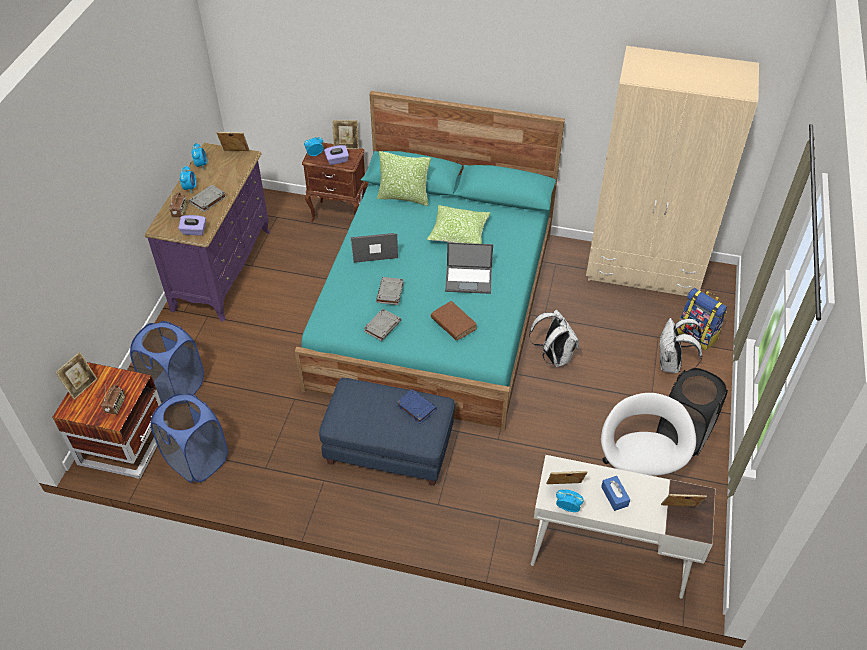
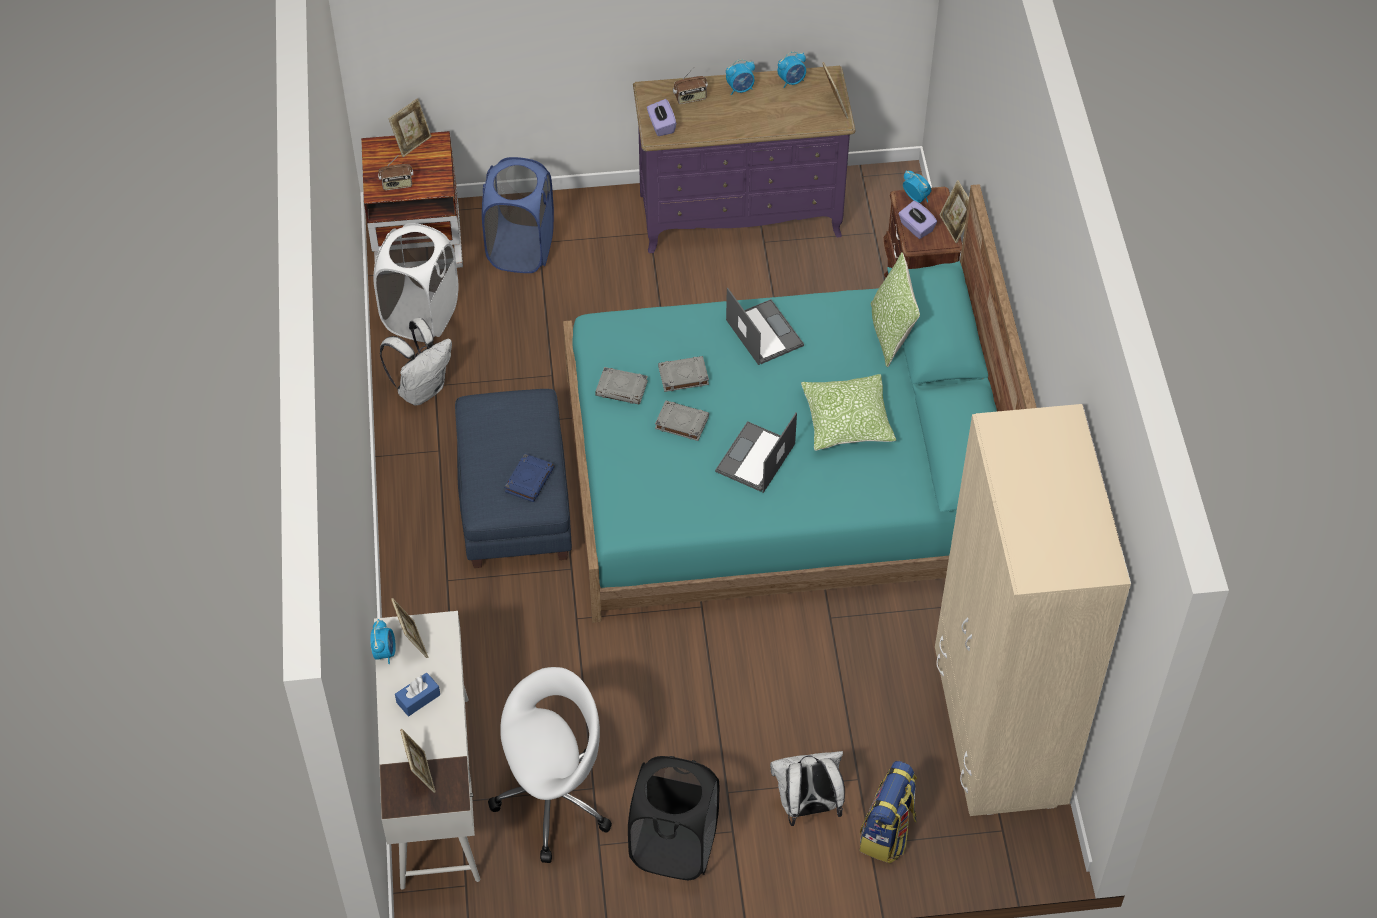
camera: 70 degrees right, 5 degrees up
picture frame [55,352,97,400] -> picture frame turned 60 degrees counterclockwise [388,98,432,157]
blue laundry basket [151,393,228,483] -> white laundry basket [373,223,459,342]
grey book [189,185,226,212] -> grey book moved to [655,401,709,441]
brown book [431,301,477,340] -> none
laptop [445,242,493,294] -> laptop turned 45 degrees clockwise [715,412,797,493]
white backpack [529,310,579,367] -> white backpack moved to [380,318,452,406]

